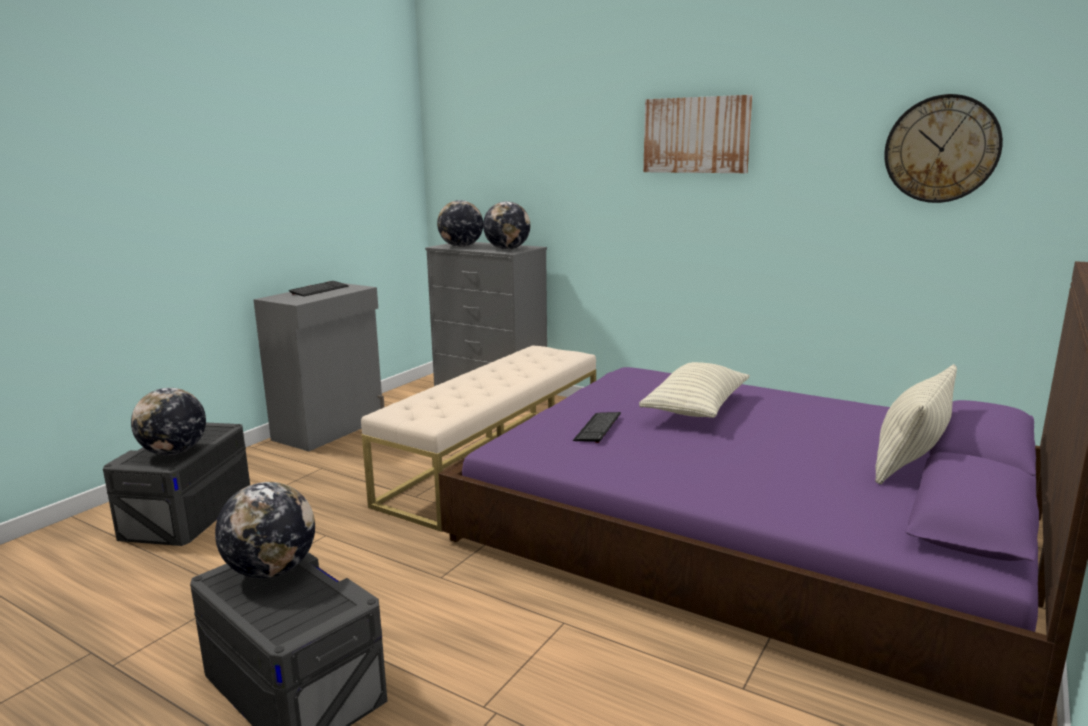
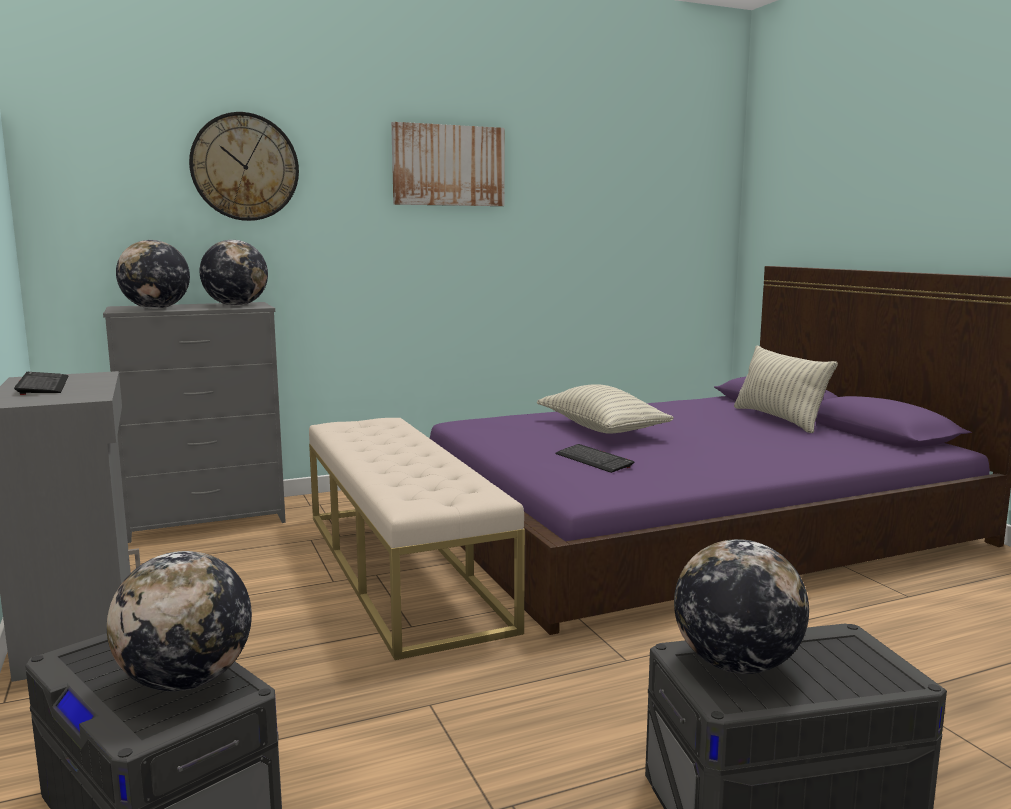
camera: 55 degrees left, 5 degrees down
wall clock [884,94,1003,203] -> wall clock moved to [189,112,299,221]

